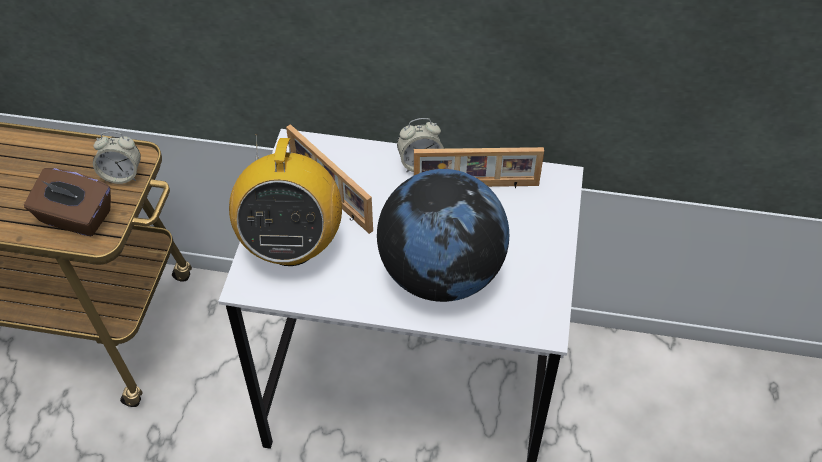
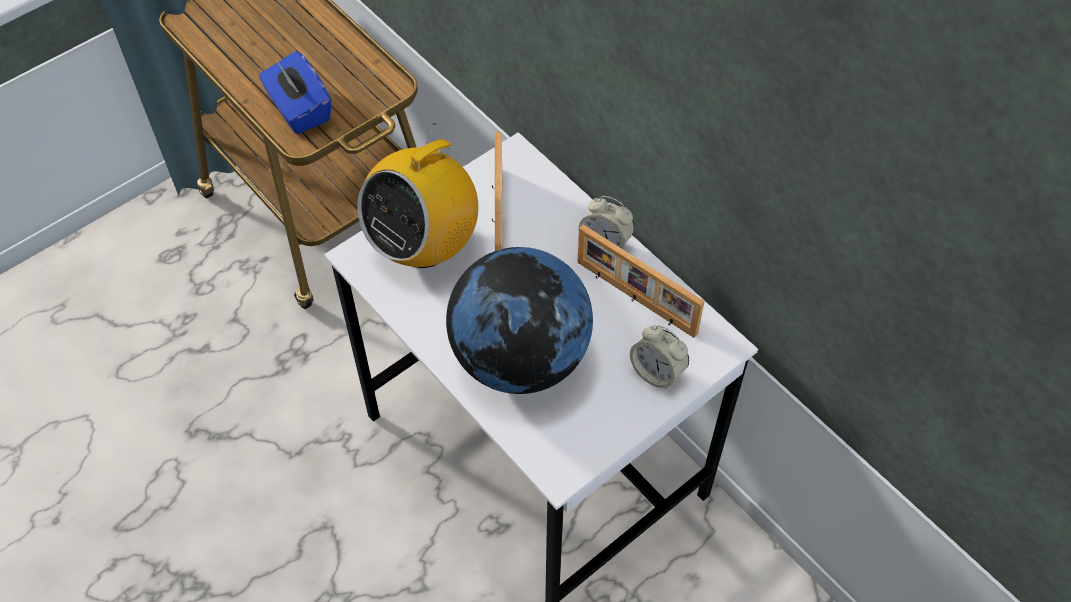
camera: 40 degrees right, 5 degrees up
brown tissue box [24,168,111,236] -> blue tissue box [259,51,331,134]
alarm clock [93,131,141,184] -> alarm clock moved to [630,325,689,390]

